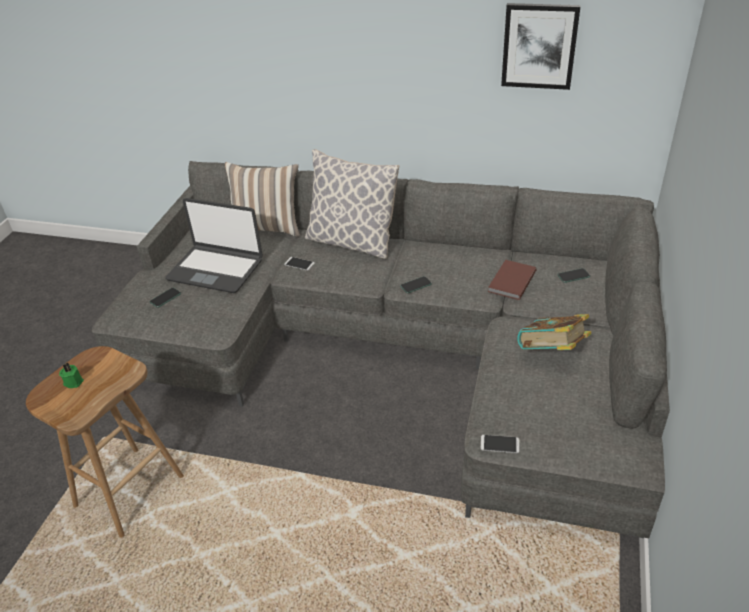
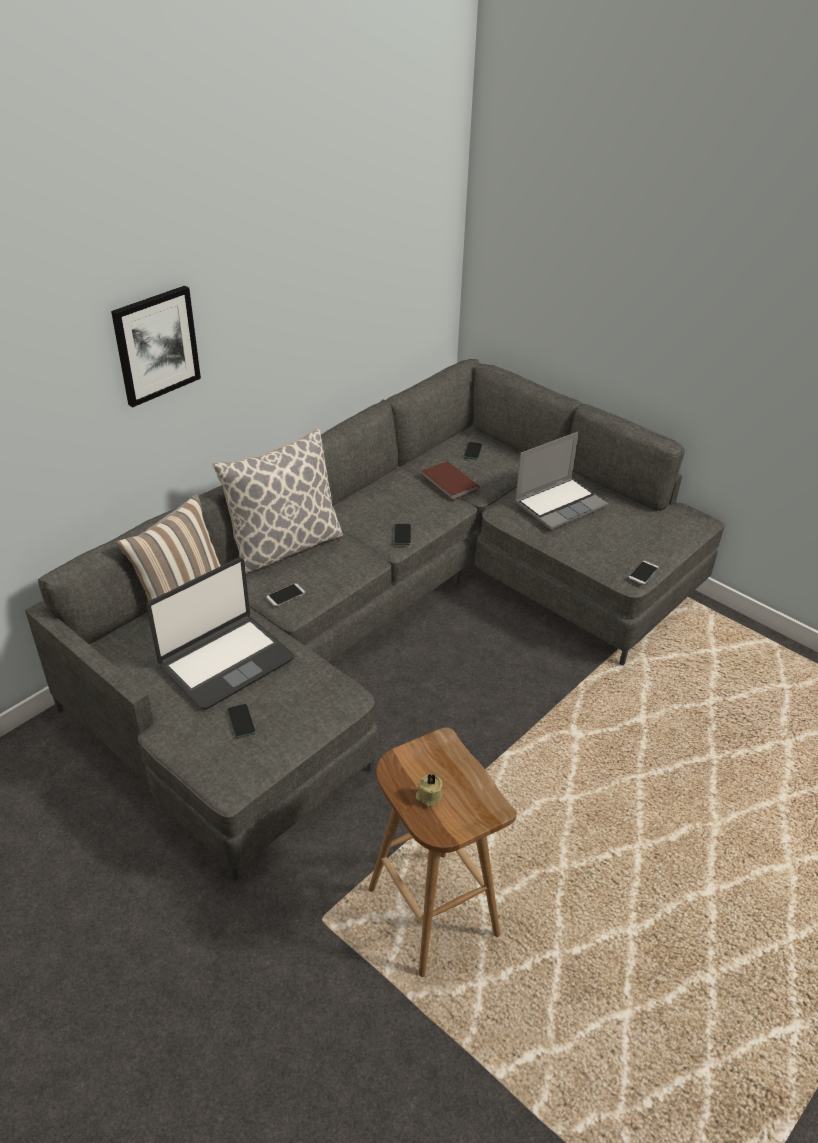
camera: 65 degrees left, 0 degrees up
green candle [59,363,84,388] -> beige candle [416,773,442,807]
picture [501,3,581,90] -> picture moved to [111,286,201,407]
book [517,314,591,350] -> laptop [515,432,608,530]

